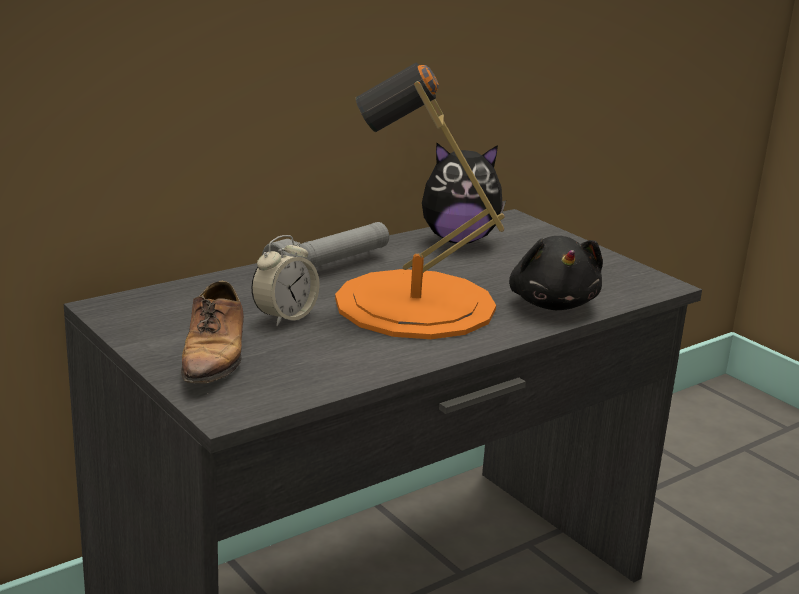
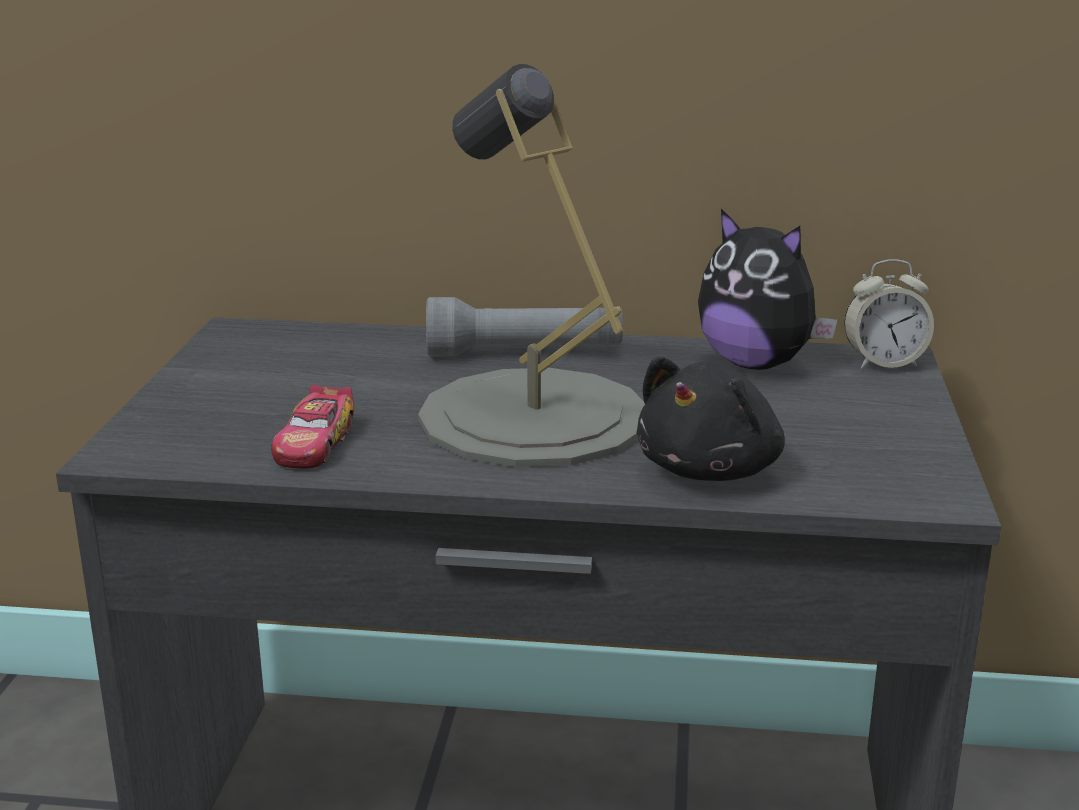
camera: 45 degrees right, 0 degrees up
shoe [181,281,244,383] -> none
alarm clock [251,235,320,326] -> alarm clock moved to [844,259,934,369]
orange table lamp [335,62,505,339] -> grey table lamp [418,64,645,467]
none -> toy car [271,385,354,469]

